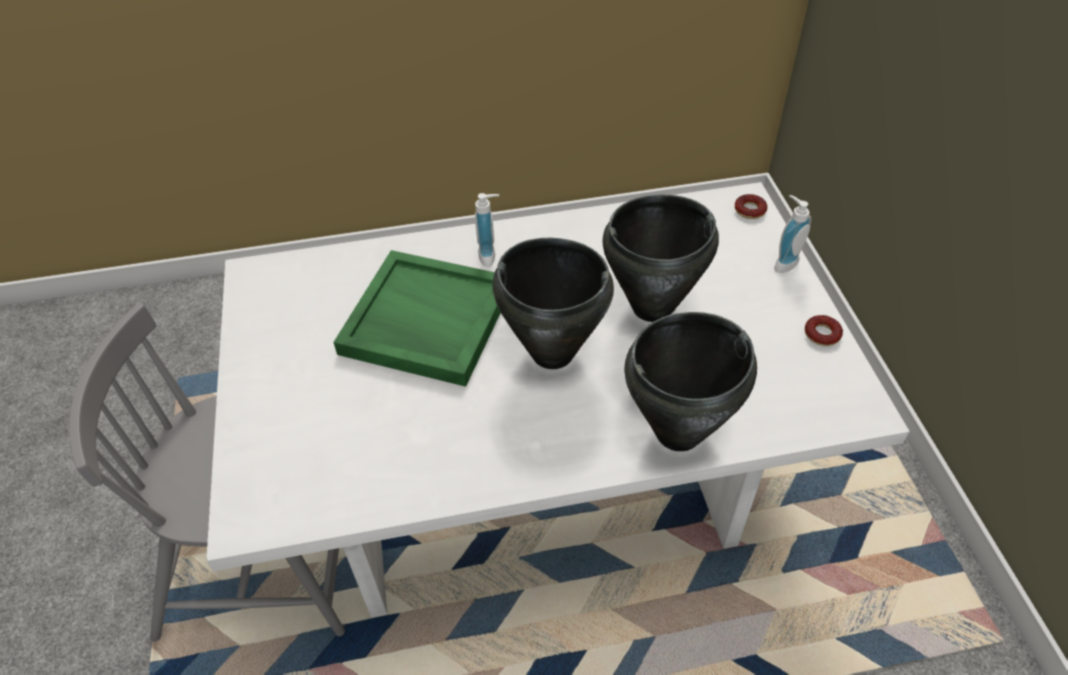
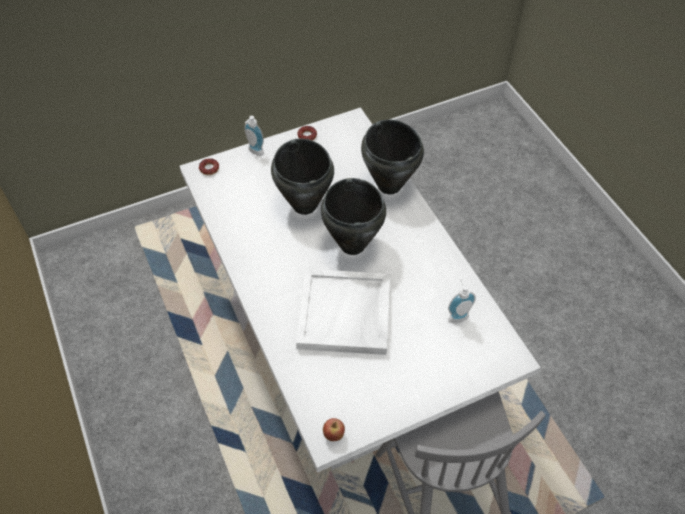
camera: 105 degrees left, 5 degrees up
green tray [333,250,501,387] -> white tray [296,269,390,355]
soap dispenser [475,193,499,267] -> soap dispenser moved to [448,279,476,323]
none -> apple [323,418,345,441]

